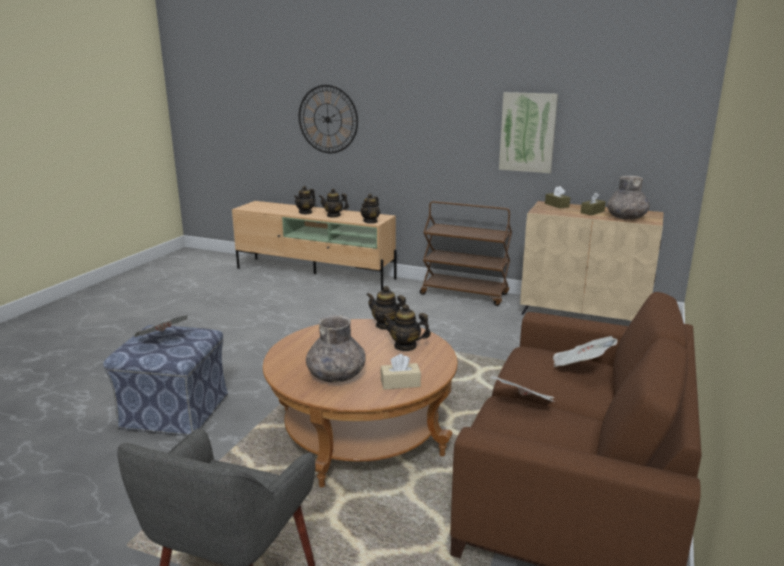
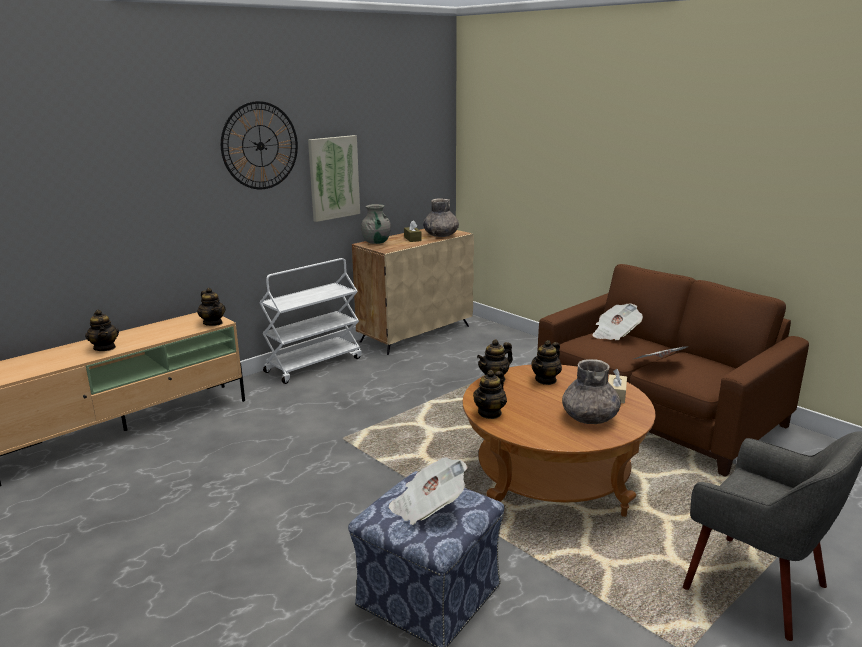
camera: 65 degrees left, 0 degrees up
wall clock [299,85,358,153] -> wall clock moved to [221,101,298,189]
teapot [319,188,349,218] -> teapot moved to [473,370,507,419]
brown cart [420,201,512,306] -> white cart [259,258,361,384]
brown tissue box [545,186,570,209] -> grey vase [361,204,391,244]

